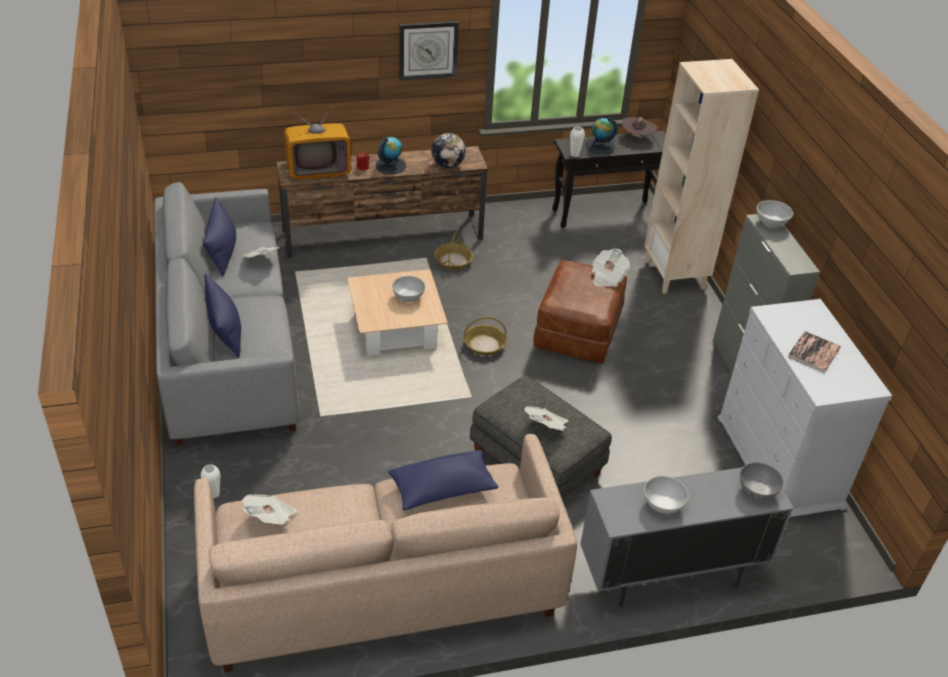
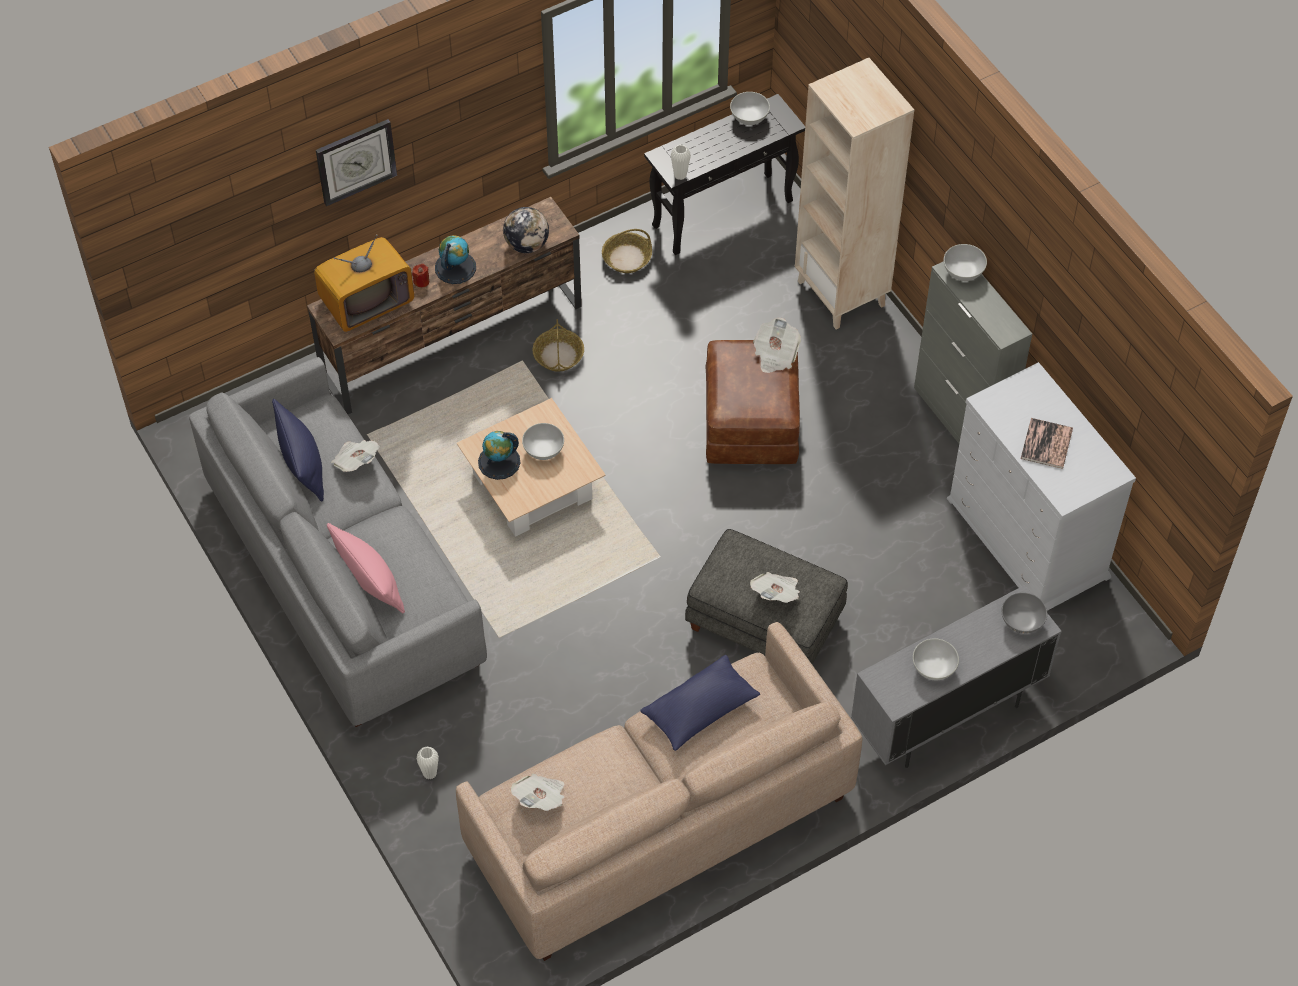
camera: 15 degrees left, 15 degrees up
blue pillow [204,274,241,358] -> pink pillow [327,523,405,613]
wall clock [399,21,459,81] -> wall clock moved to [316,119,397,206]
basket [464,317,507,356] -> basket moved to [602,229,652,273]
globe [585,117,618,154] -> globe moved to [478,431,520,480]
brown hat [622,117,657,138] -> white bowl [730,92,770,125]

